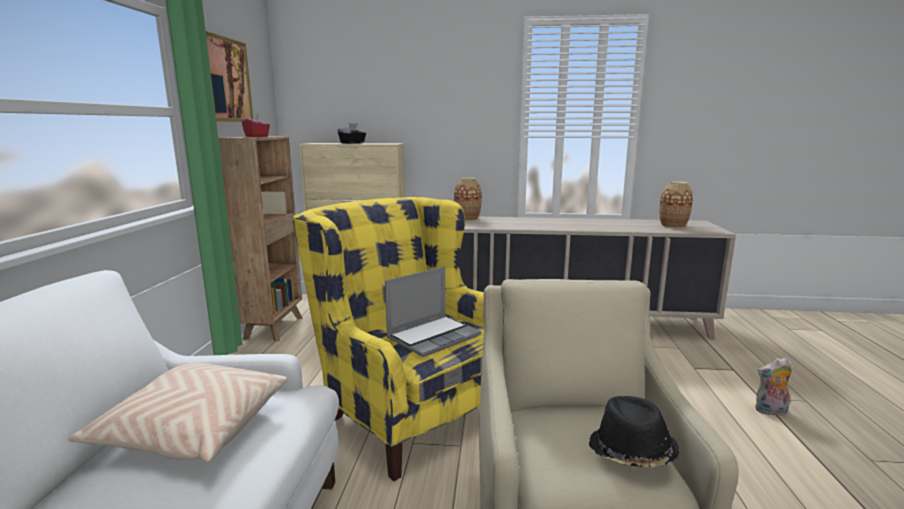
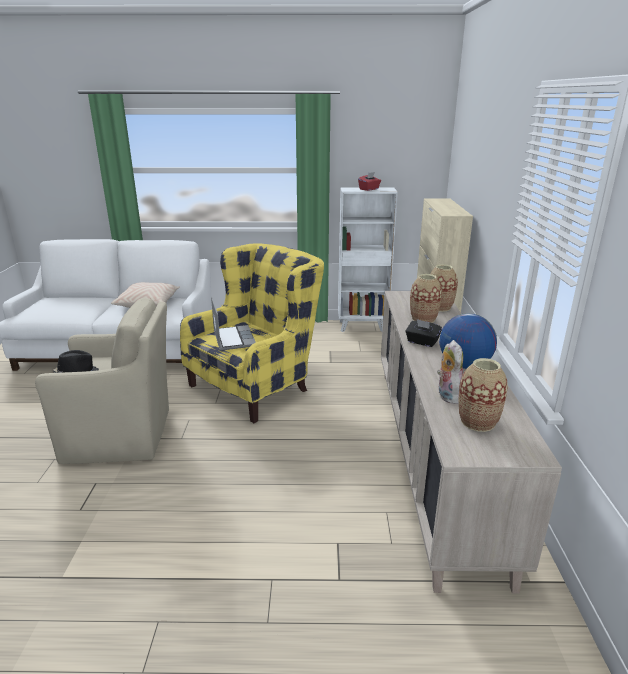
camera: 85 degrees right, 10 degrees up
picture [206,31,253,122] -> none
brown bookcase [218,136,303,341] -> white bookcase [338,187,398,332]
black tissue box [338,123,366,144] -> black tissue box moved to [405,319,442,347]
laptop [385,266,481,357] -> laptop turned 150 degrees counterclockwise [211,297,256,351]
plush toy [755,357,792,416] -> plush toy moved to [437,340,463,404]
none -> vase [410,274,442,323]
none -> globe [439,313,497,369]

